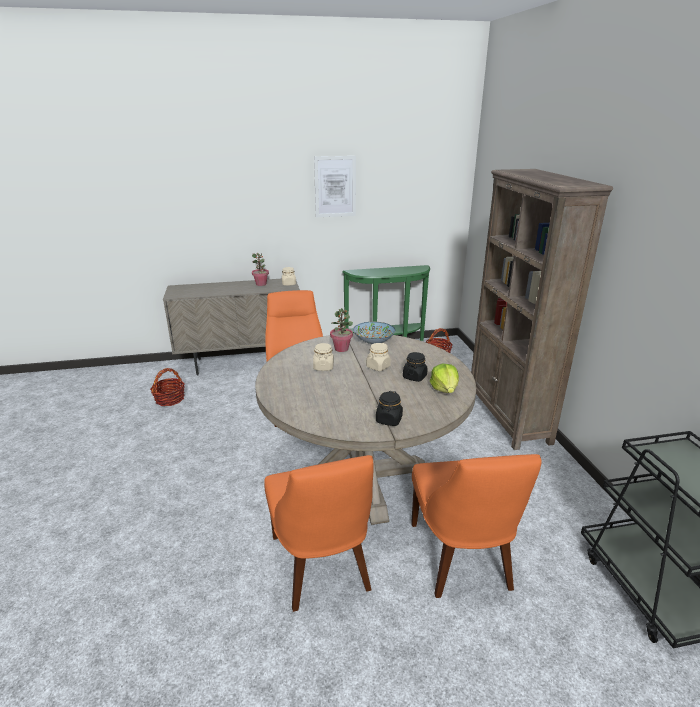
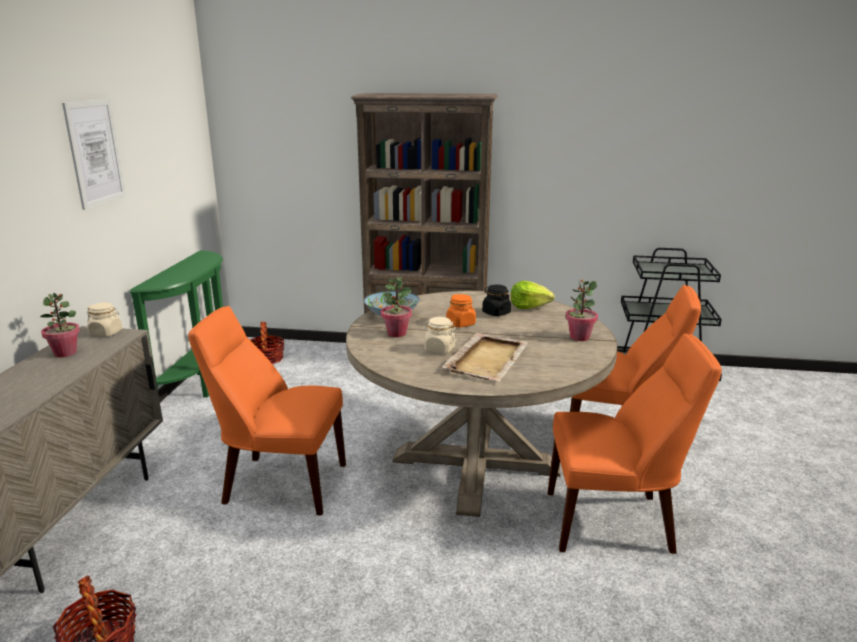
camera: 70 degrees left, 5 degrees down
beige jar [366,343,391,371] -> orange jar [446,294,476,328]
black jar [376,391,403,426] -> potted plant [566,279,598,341]
none -> beige tray [442,333,529,381]

